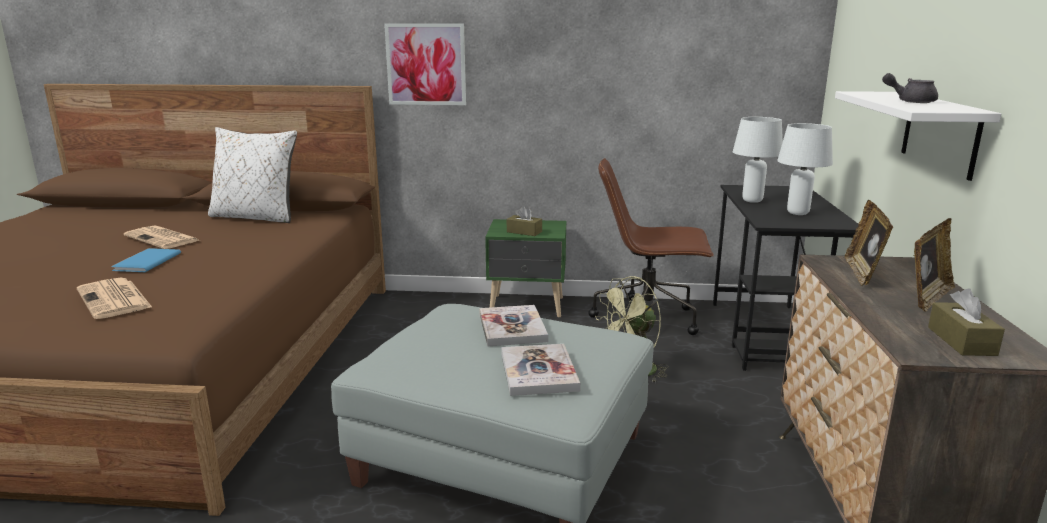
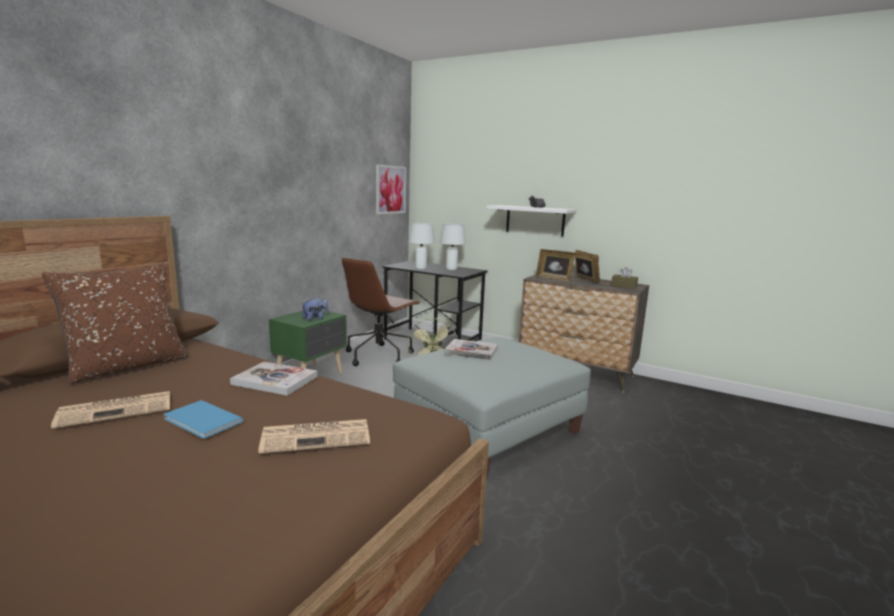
camera: 65 degrees left, 5 degrees down
white pillow [208,127,297,223] -> brown pillow [42,262,188,384]
picture [384,23,466,105] -> picture moved to [376,164,406,214]
book [501,344,580,396] -> book moved to [230,362,318,396]
brown tissue box [507,206,542,236] -> plush toy [302,298,329,321]

